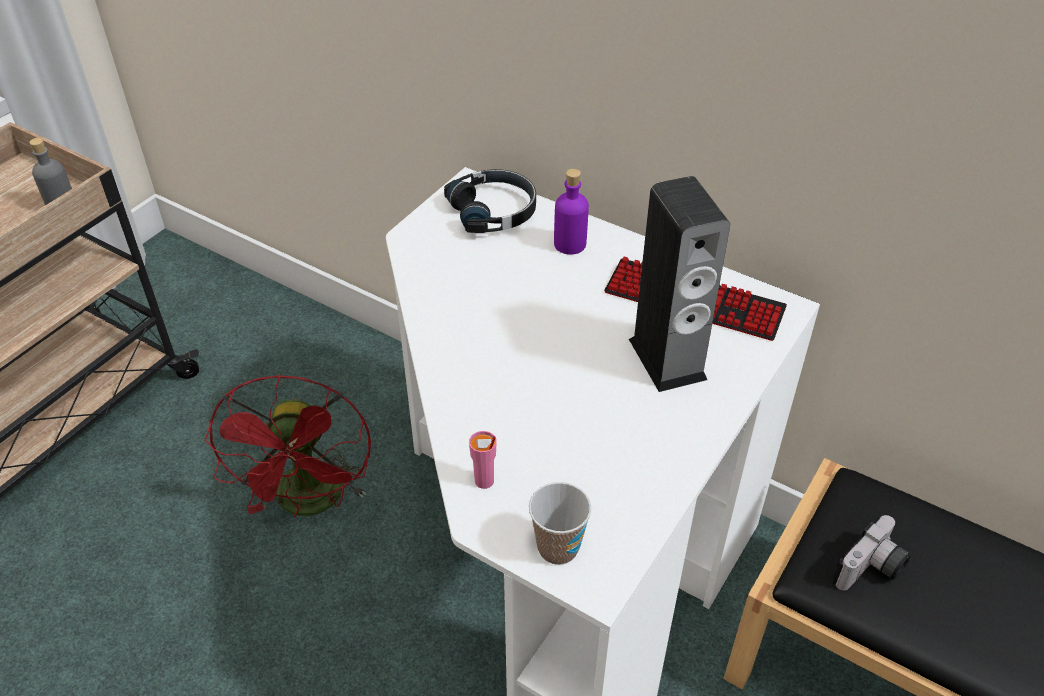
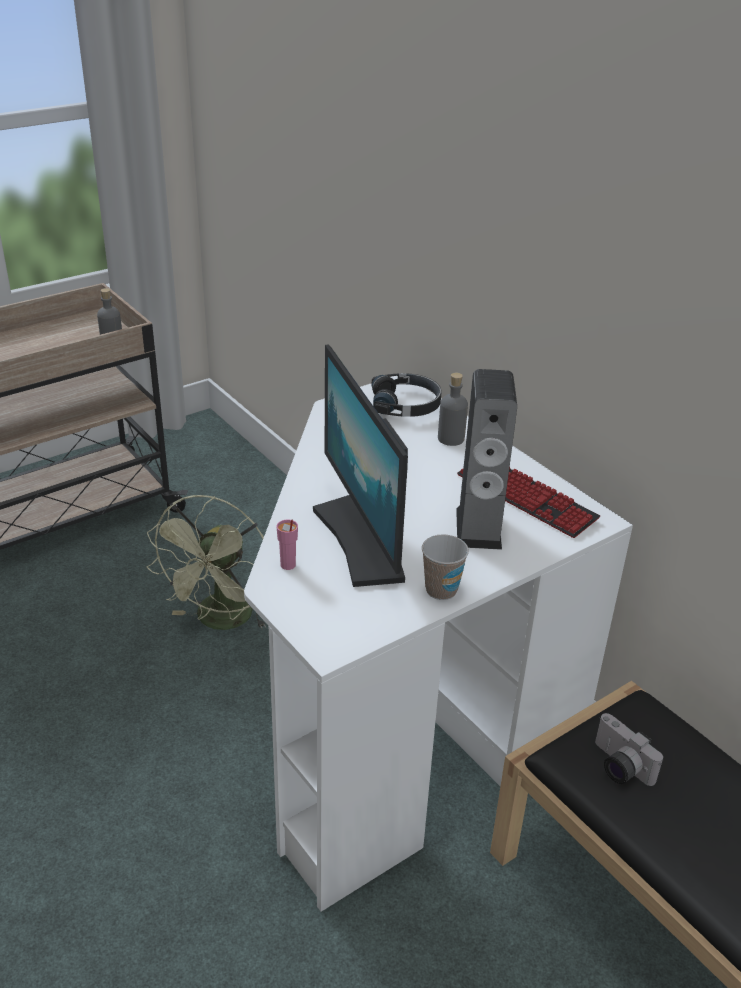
camera: 20 degrees right, 10 degrees down
red fan [205,374,371,517] -> green fan [147,495,266,630]
cup [529,482,591,565] -> cup moved to [422,534,469,600]
purple bottle [554,169,589,255] -> grey bottle [438,372,468,446]
camera [832,515,911,591] -> camera turned 75 degrees clockwise [595,713,664,786]
none -> monitor [313,345,408,587]

